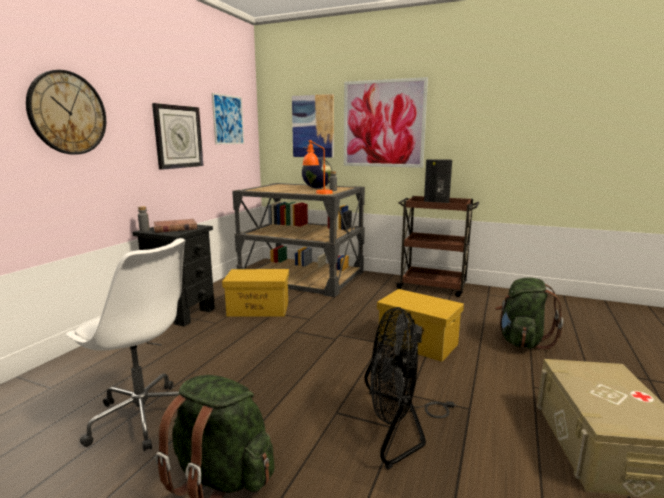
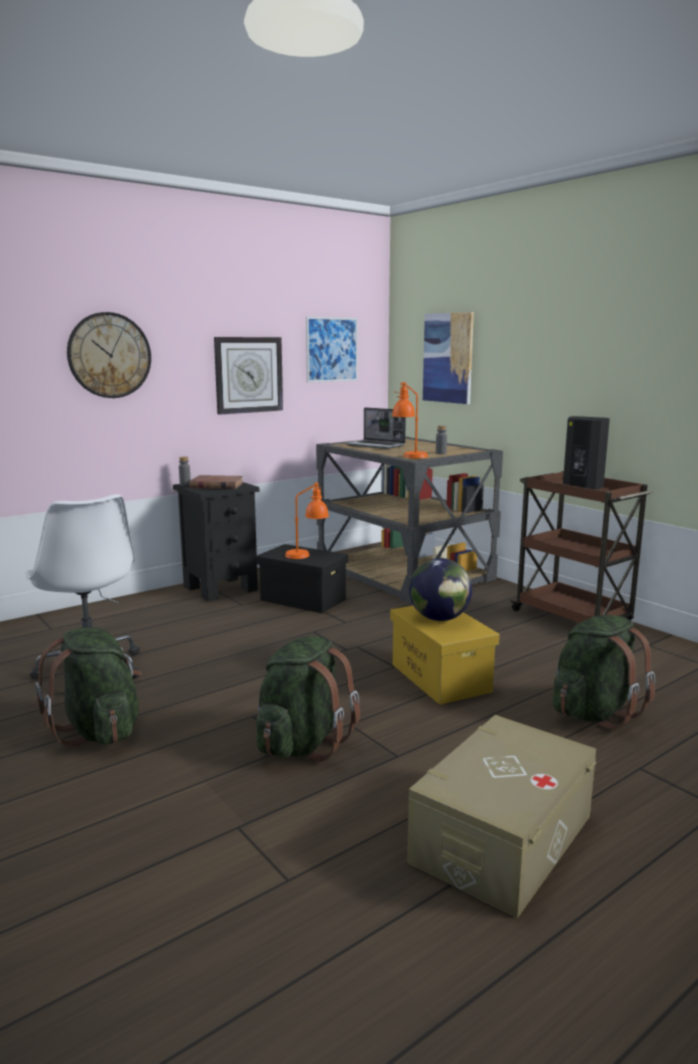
camera: 30 degrees right, 0 degrees up
yellow storage box [222,269,289,317] -> black storage box [256,544,348,613]
globe [302,157,332,188] -> globe moved to [409,558,472,621]
picture [344,77,428,168] -> none
black fan [365,307,456,469] -> green backpack [256,636,360,761]
none -> orange table lamp [285,483,329,559]
none -> laptop [346,407,406,449]

